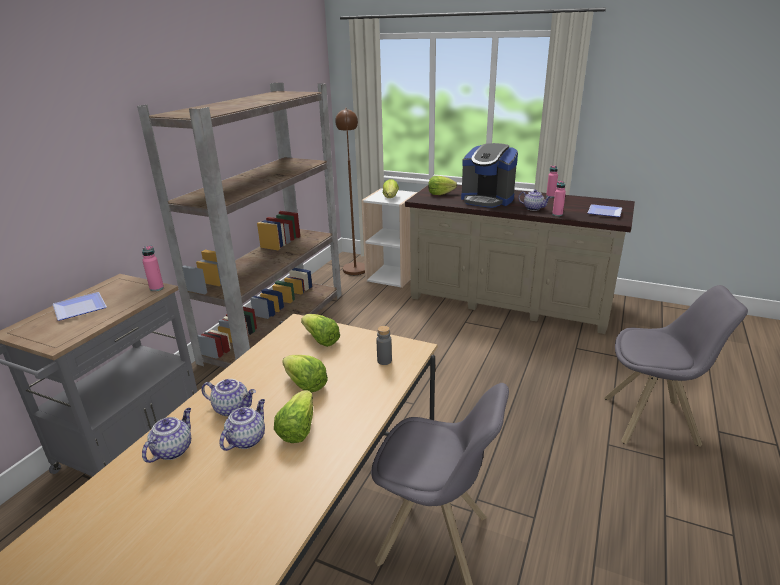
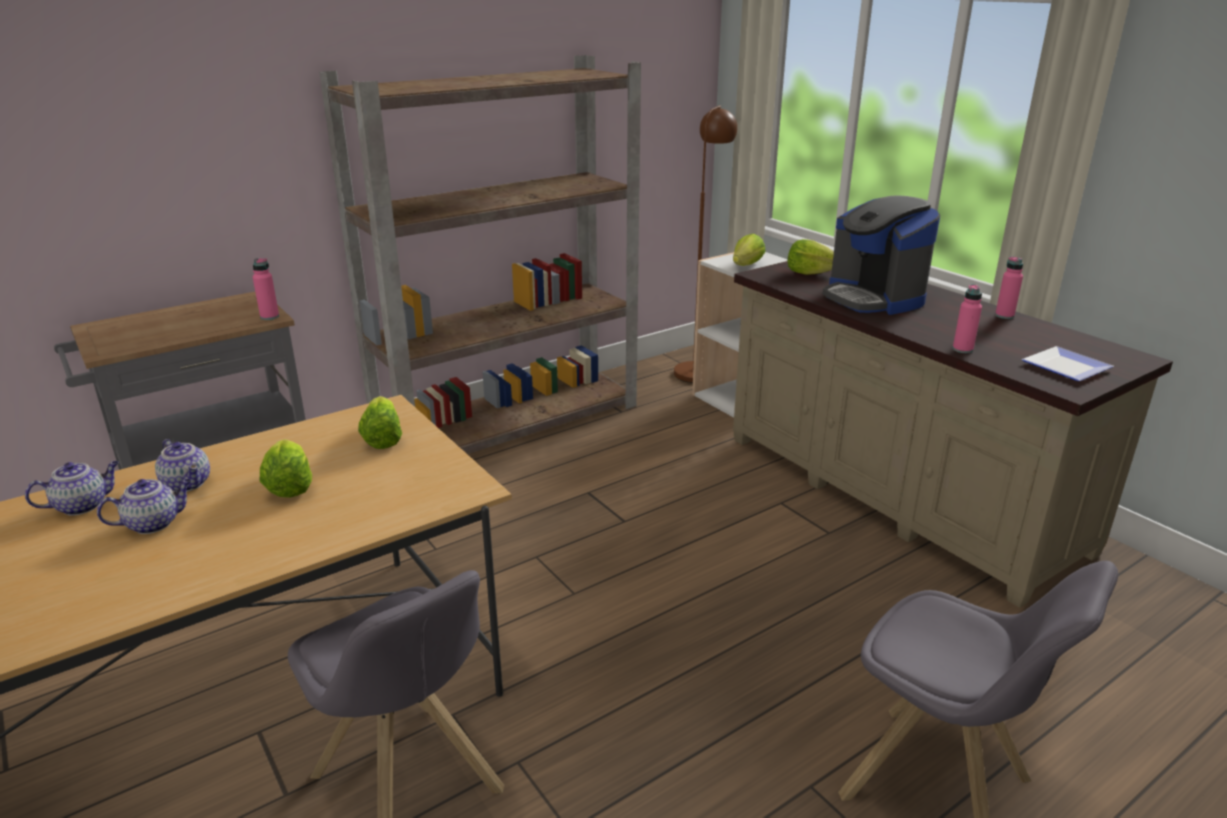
camera: 30 degrees right, 0 degrees up
plate [53,292,107,321] -> none
lettuce [274,390,313,443] -> none
grey bottle [376,326,392,365] -> none
teapot [518,190,551,211] -> none

